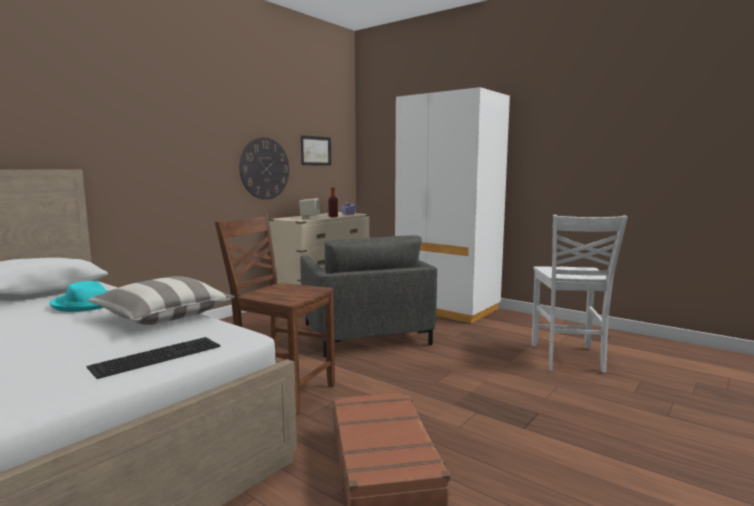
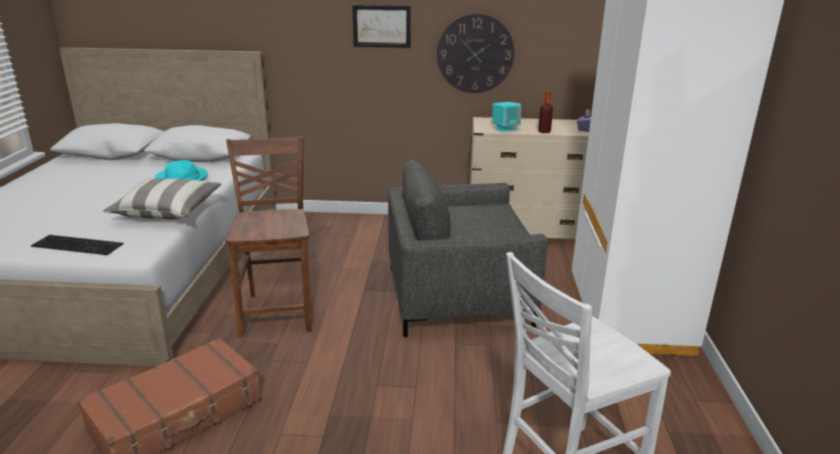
camera: 55 degrees right, 15 degrees up
beige speaker [299,198,320,220] -> turquoise speaker [492,102,521,132]
grey armchair [300,235,437,358] -> grey armchair turned 45 degrees clockwise [388,159,548,337]
picture [301,135,331,166] -> picture moved to [352,5,411,48]

